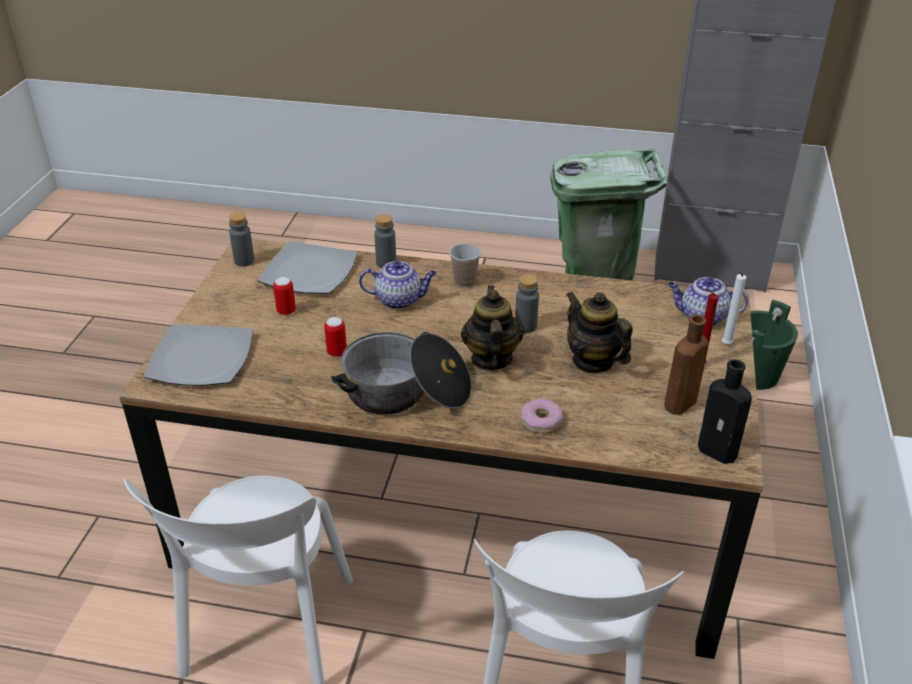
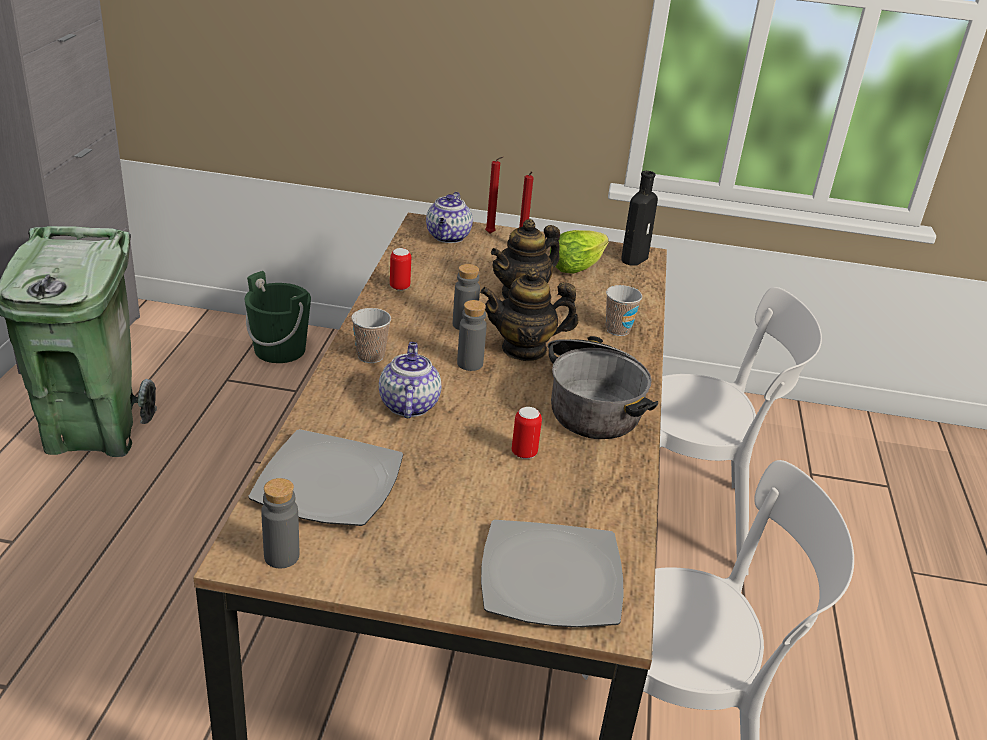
camera: 95 degrees left, 5 degrees down
can [273,277,296,315] -> can moved to [390,248,411,291]
grey bottle [374,214,396,268] -> grey bottle moved to [457,300,487,371]
donut [520,398,563,433] -> cup [606,285,642,336]
brown bottle [664,315,708,415] -> lettuce [550,230,609,274]
white candle [722,272,746,344] -> red candle [485,157,503,233]

